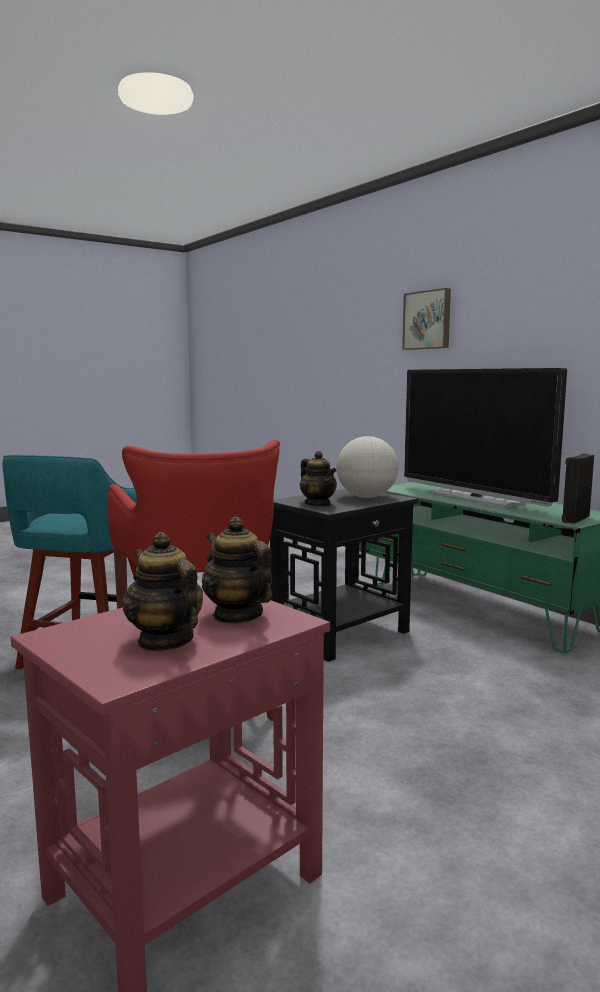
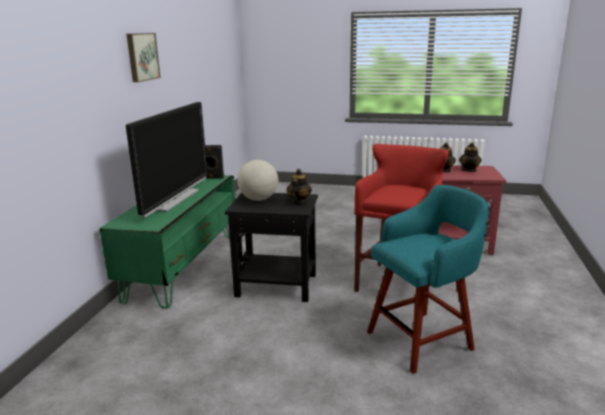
camera: 130 degrees left, 10 degrees up
picture [402,288,451,350] -> picture moved to [127,33,161,82]

